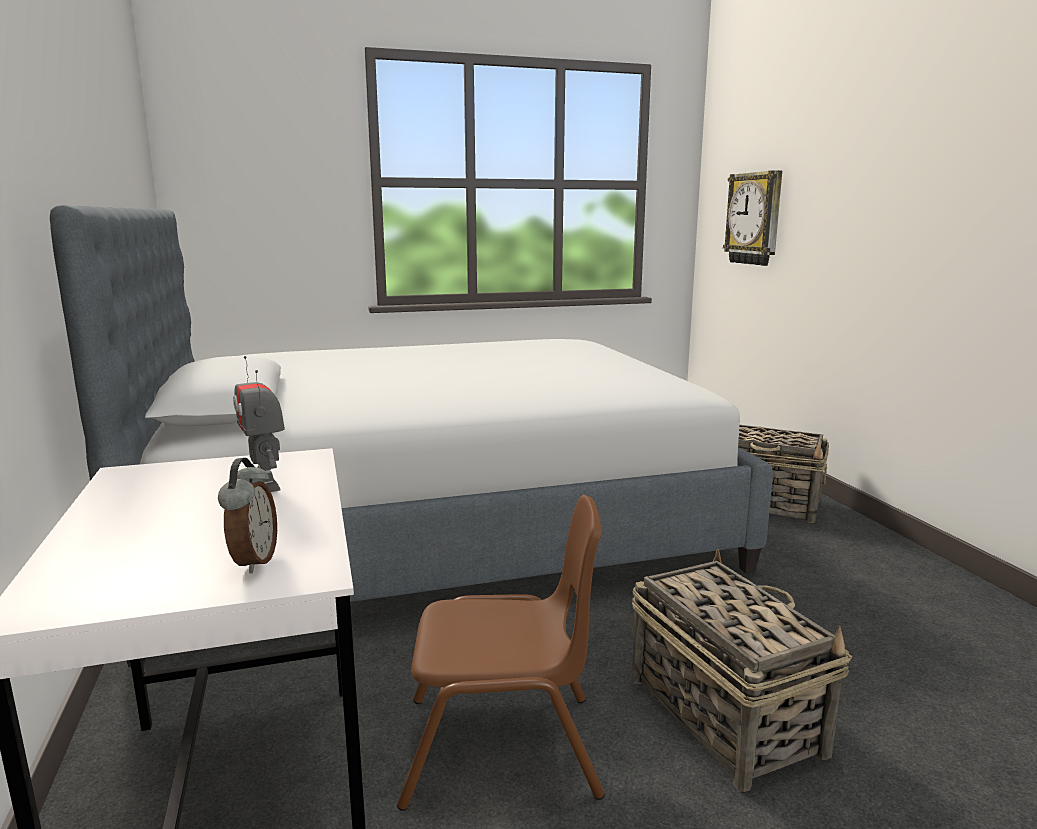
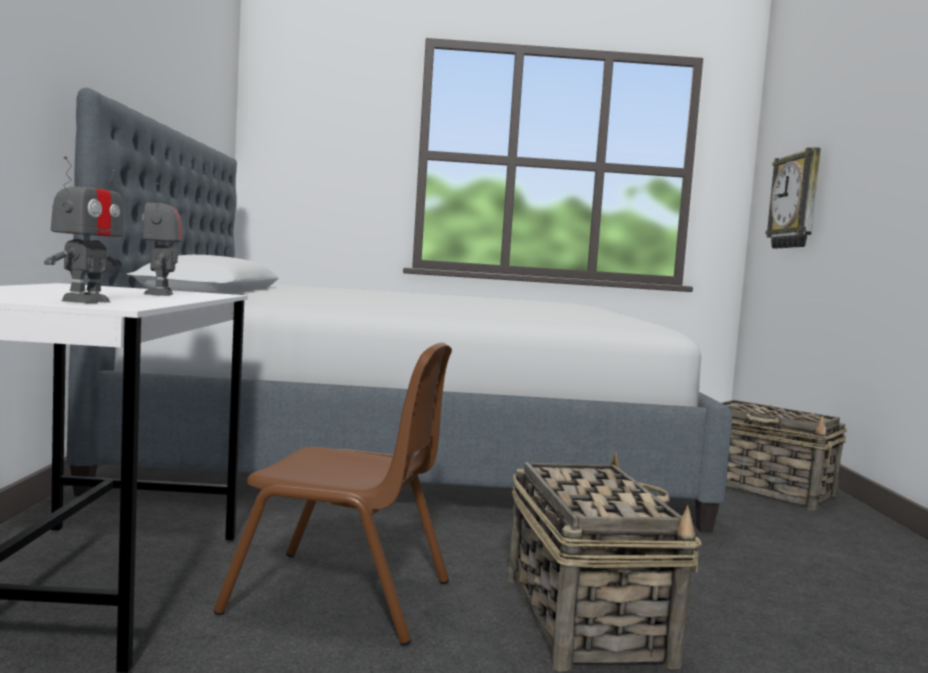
camera: 15 degrees right, 10 degrees down
alarm clock [218,458,277,574] -> toy robot [44,156,123,303]

